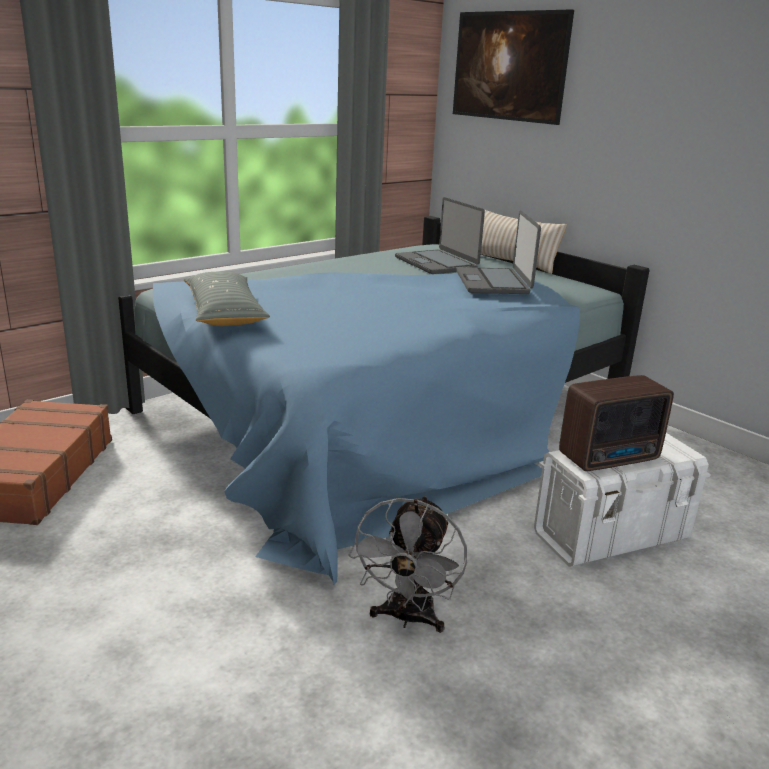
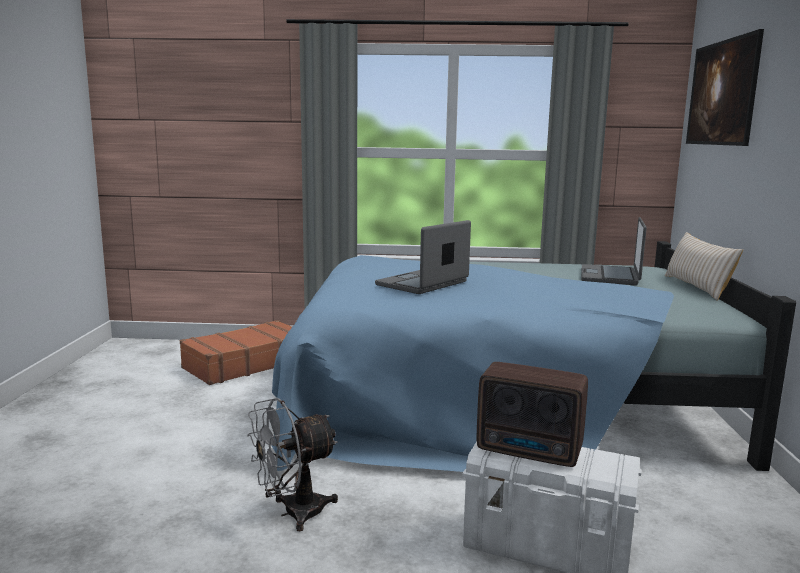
camera: 45 degrees right, 10 degrees down
grey pillow [184,272,270,326] -> none
laptop [456,210,541,294] -> laptop moved to [375,220,471,294]

